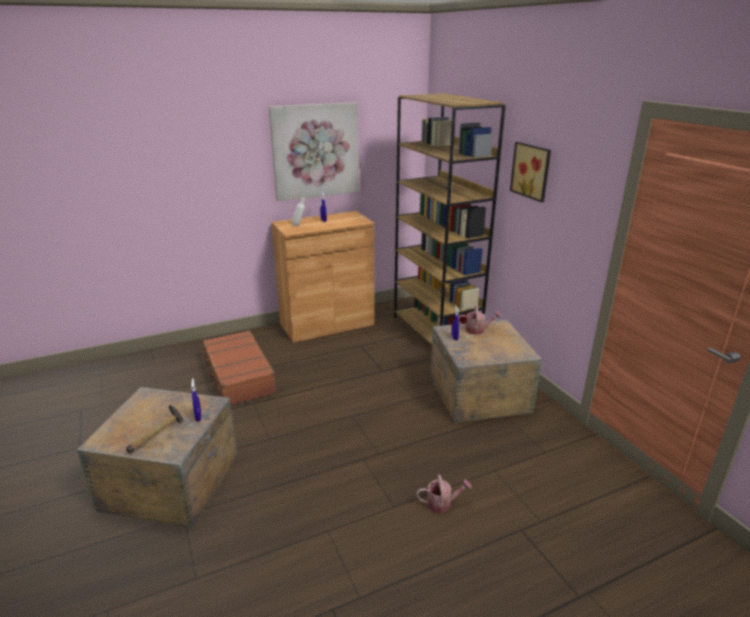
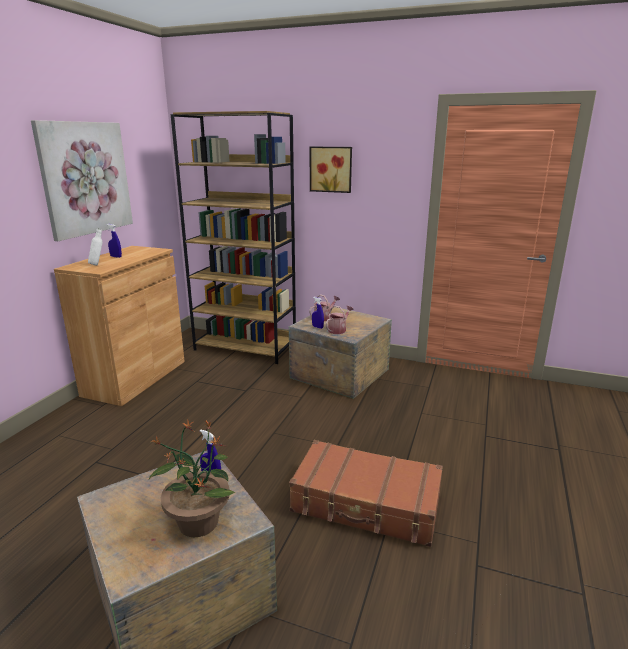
camera: 45 degrees left, 5 degrees down
hammer [126,405,184,453] -> potted plant [149,420,235,537]
brown suitcase [203,330,277,405] -> brown suitcase moved to [289,440,443,547]
watering can [416,474,472,513] -> watering can moved to [326,305,353,334]

